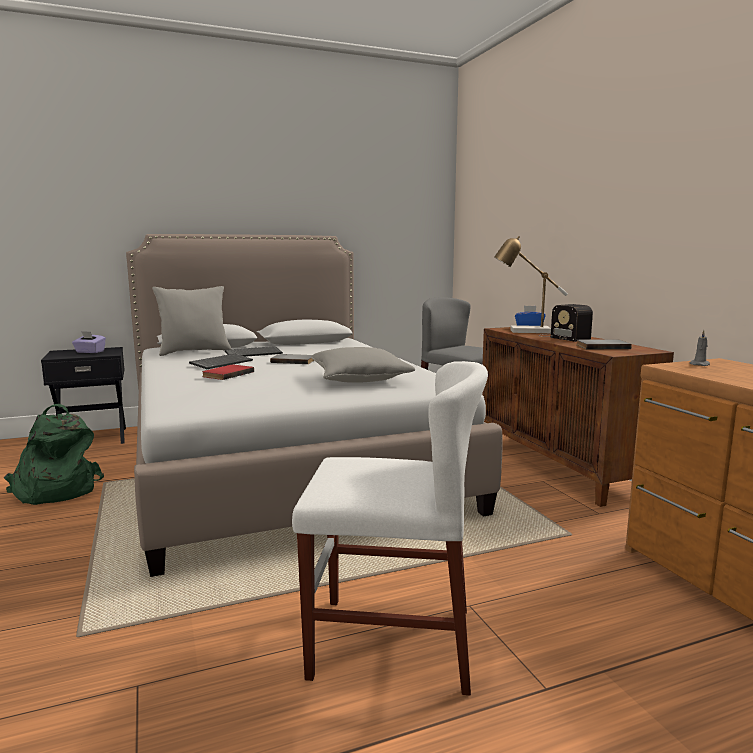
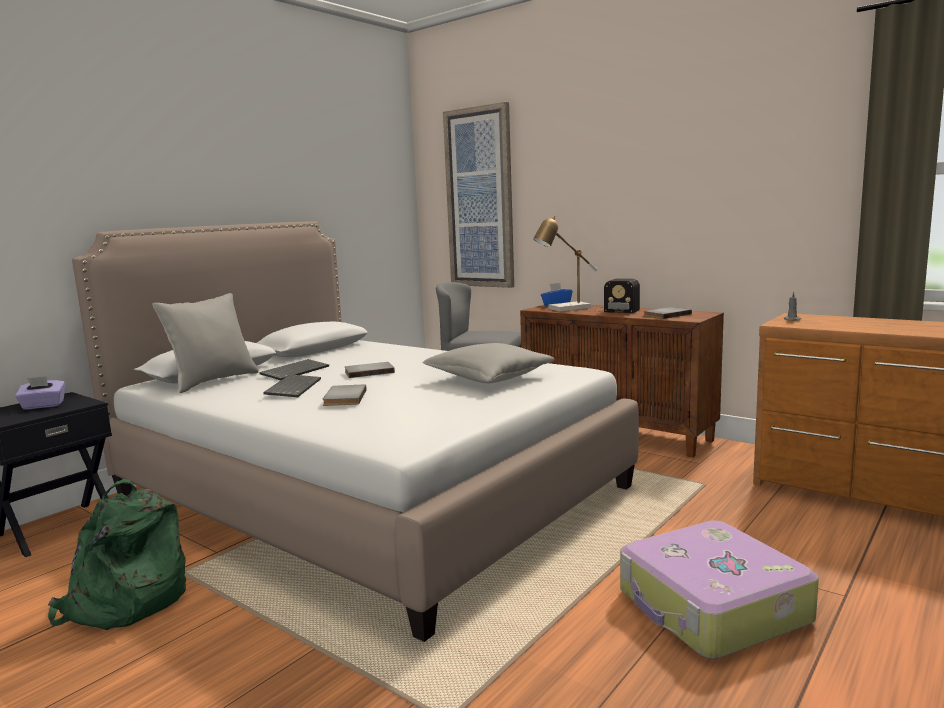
camera: 30 degrees left, 0 degrees up
red book [202,364,254,380] -> grey book [323,384,367,406]
white chair [292,361,488,695] -> suitcase [620,520,819,659]
none -> picture [443,102,514,288]

